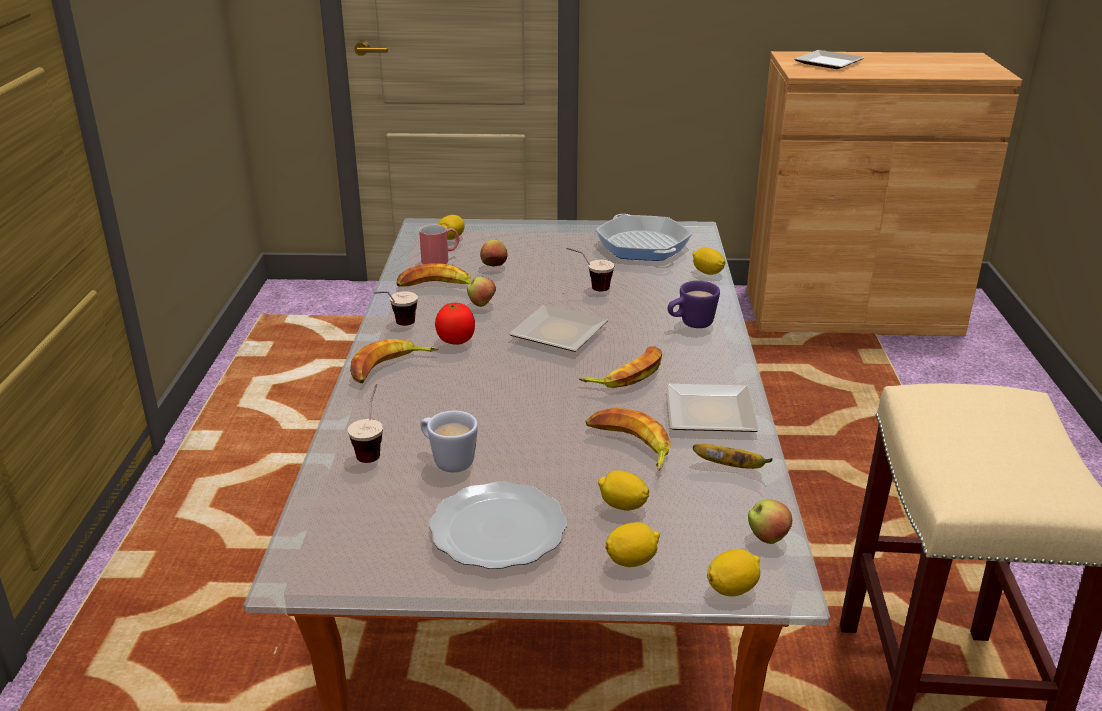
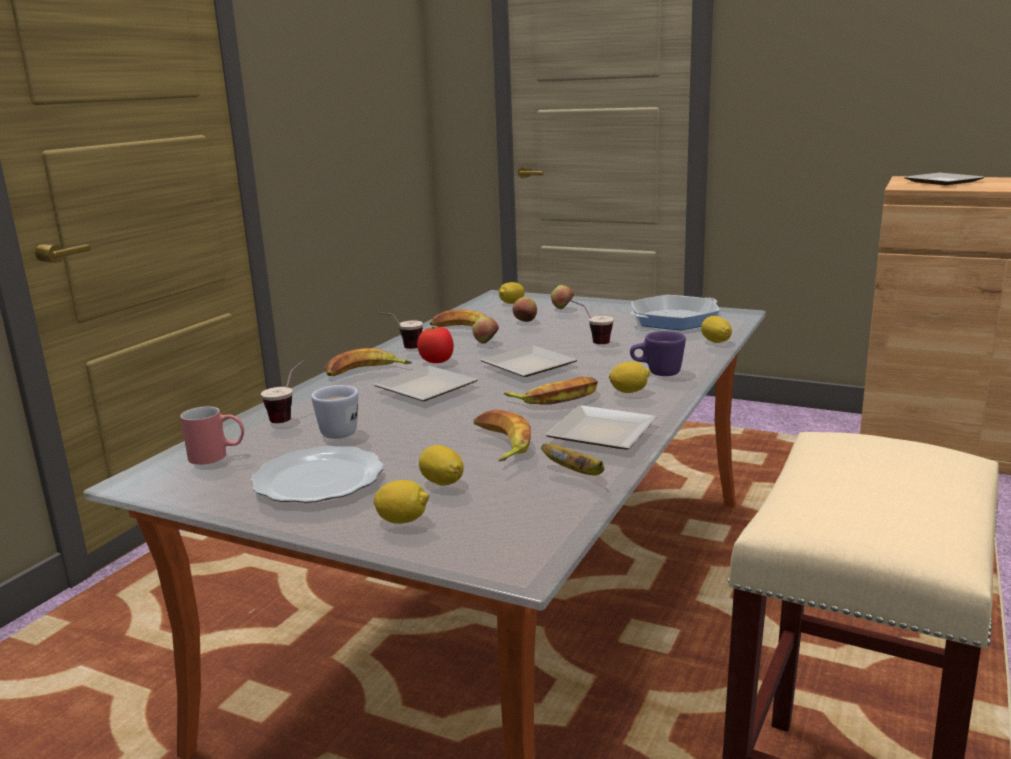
camera: 25 degrees right, 10 degrees down
red mug [419,224,460,264] -> red mug moved to [180,406,244,465]
frying pan [595,214,692,261] -> frying pan turned 120 degrees counterclockwise [630,295,720,330]
lemon [707,549,760,597] -> lemon moved to [609,362,650,393]
apple [748,500,793,544] -> apple moved to [551,285,574,309]
none -> plate [374,366,478,401]

